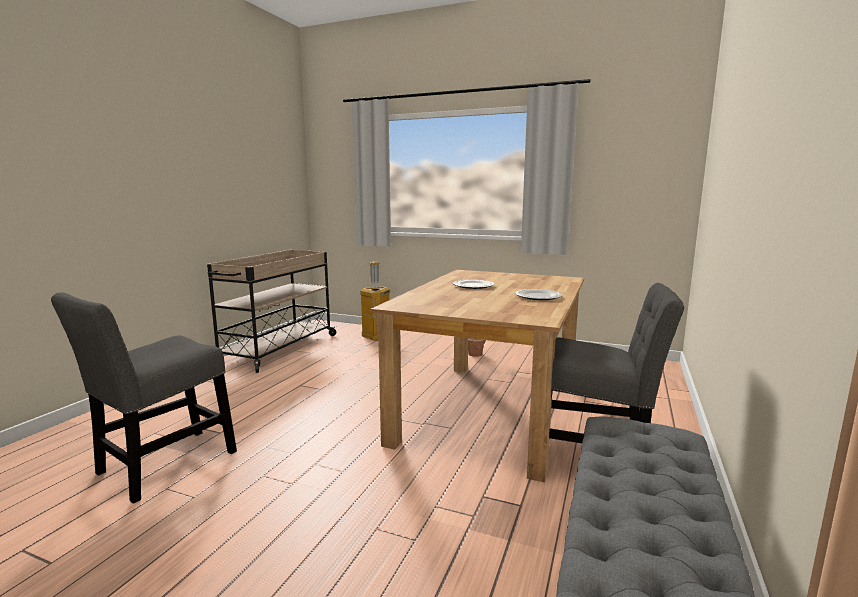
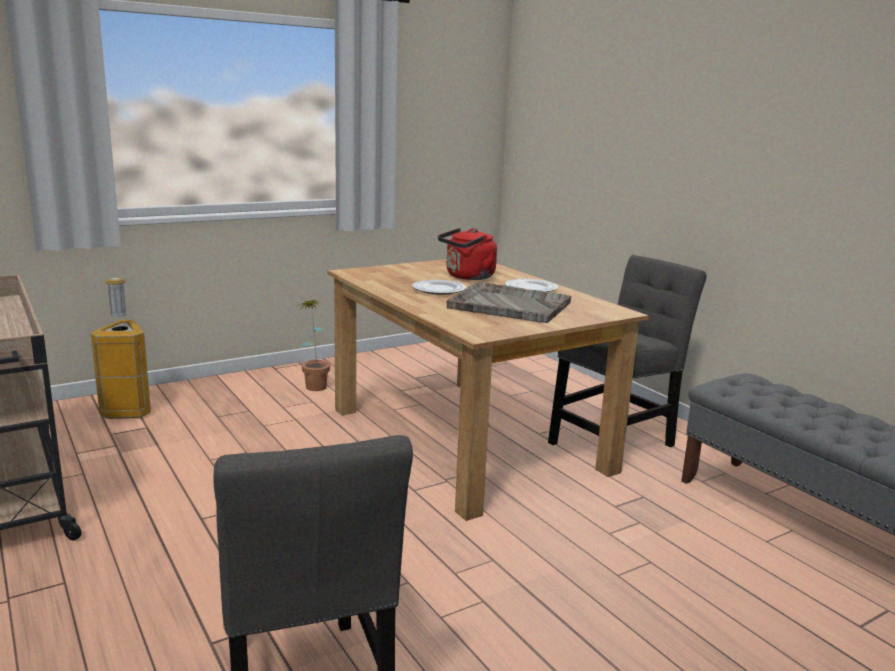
camera: 55 degrees left, 5 degrees up
none -> red kettle [438,228,497,280]
none -> grey tray [446,282,571,323]

